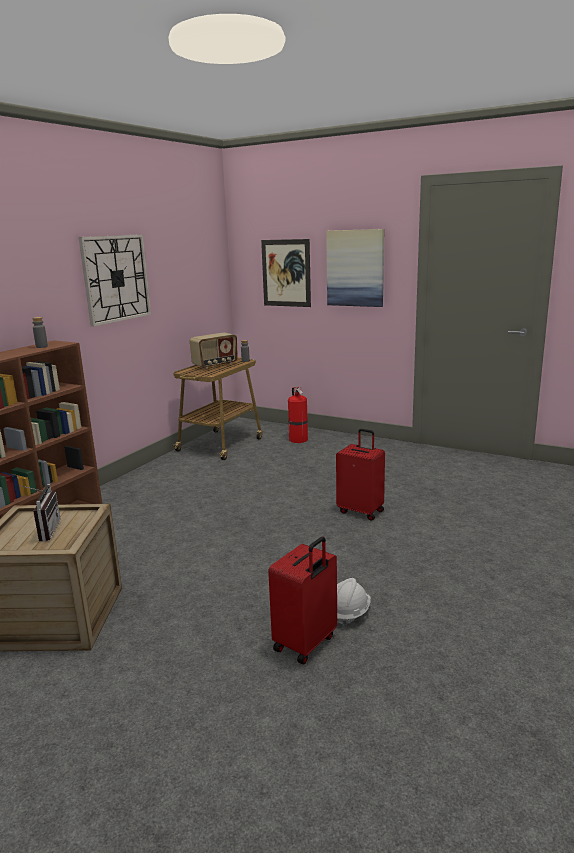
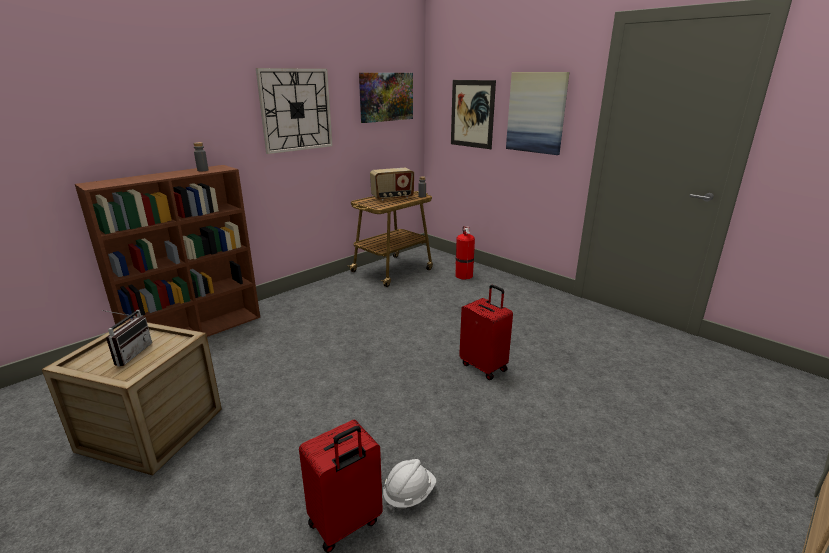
camera: 15 degrees right, 5 degrees up
none -> picture [359,73,413,123]

